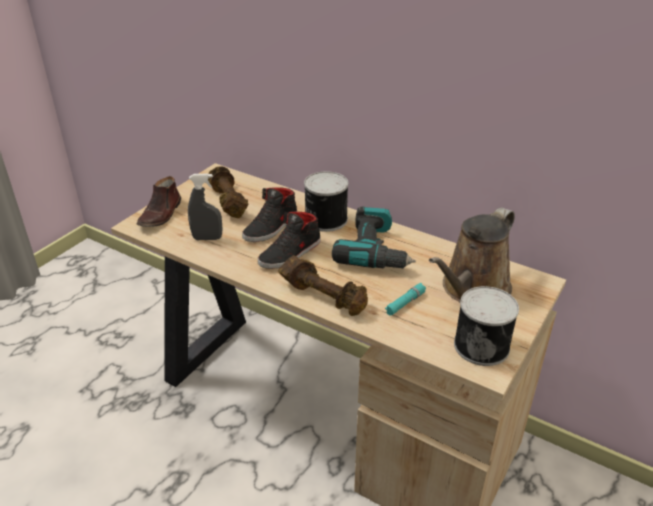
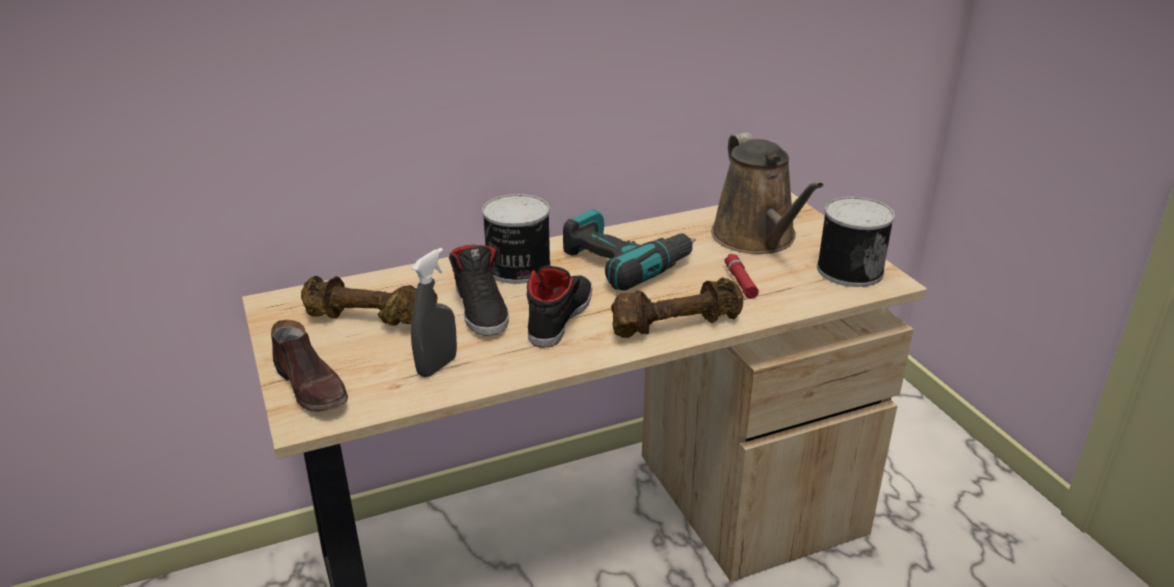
camera: 55 degrees left, 5 degrees down
black shoe [258,212,321,269] -> black shoe turned 150 degrees counterclockwise [527,265,592,347]
turquoise flashlight [385,283,426,316] -> red flashlight [725,254,759,299]

